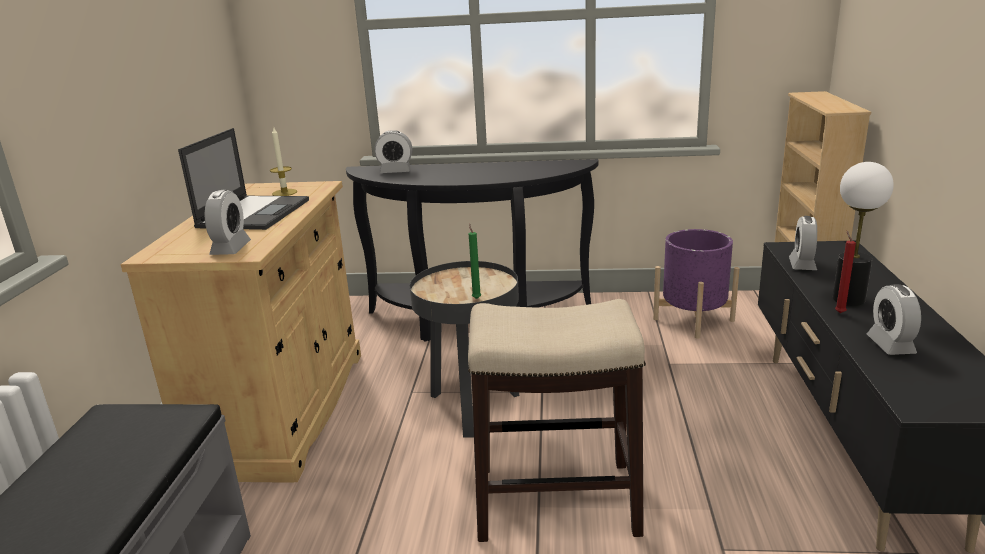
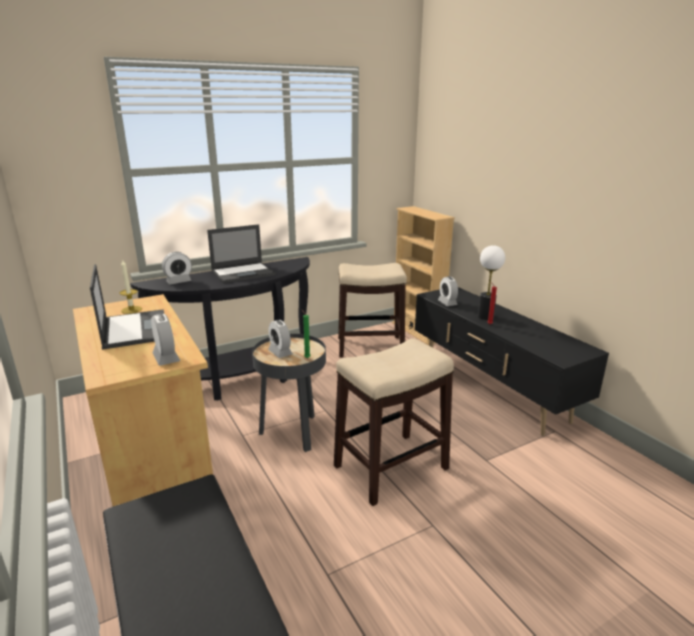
camera: 35 degrees left, 0 degrees up
purple planter [653,229,740,339] -> stool [338,263,407,357]
alarm clock [867,284,921,355] -> alarm clock moved to [268,320,292,358]
none -> laptop [207,224,275,283]

